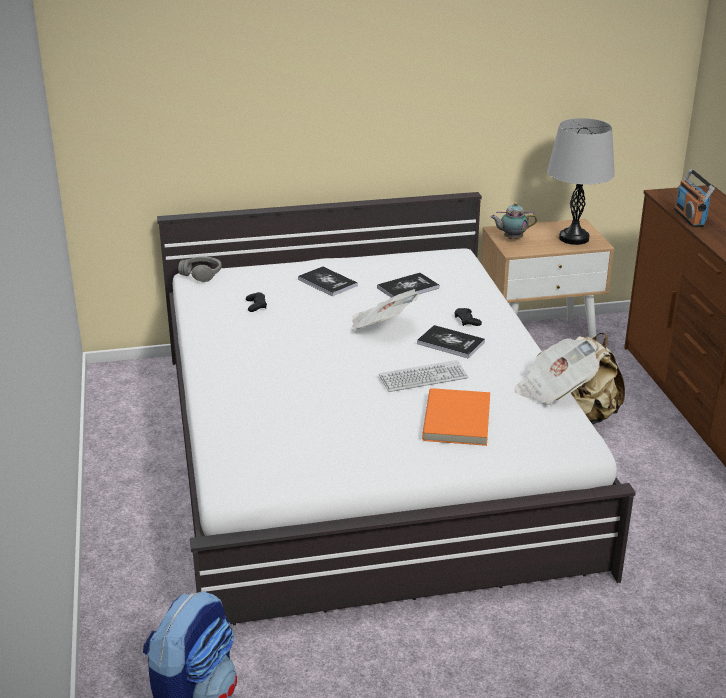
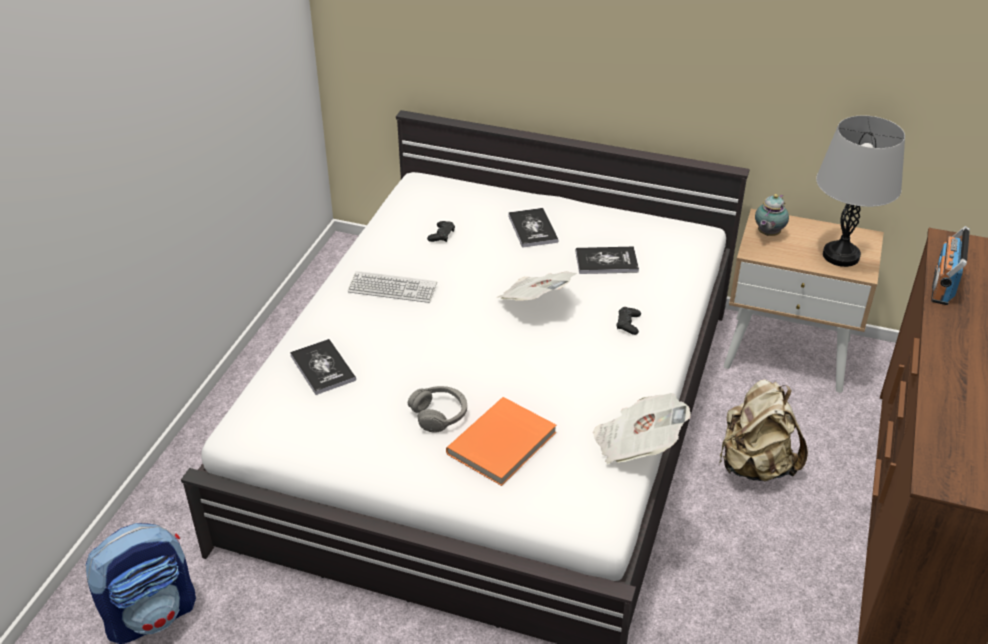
camera: 30 degrees right, 10 degrees up
grey headphones [178,257,222,282] -> grey headphones moved to [408,386,467,433]
keyboard [379,360,468,392] -> keyboard moved to [347,271,437,303]
book [417,325,485,359] -> book moved to [290,339,356,395]
teapot [491,202,537,239] -> teapot turned 90 degrees counterclockwise [755,194,789,236]

